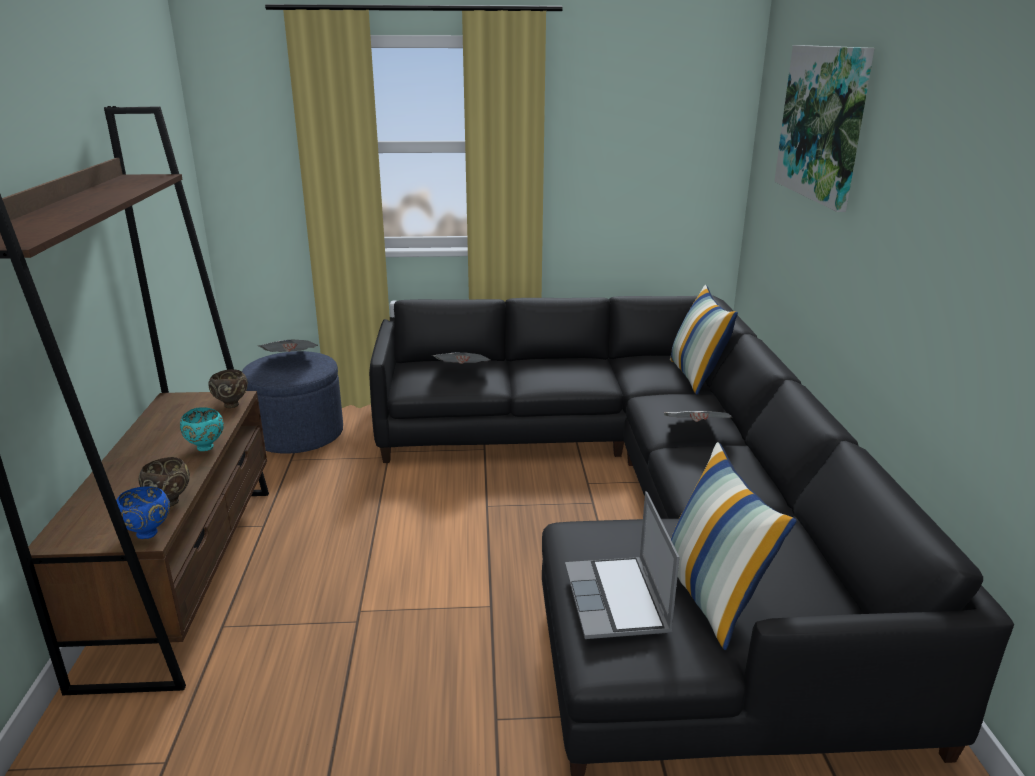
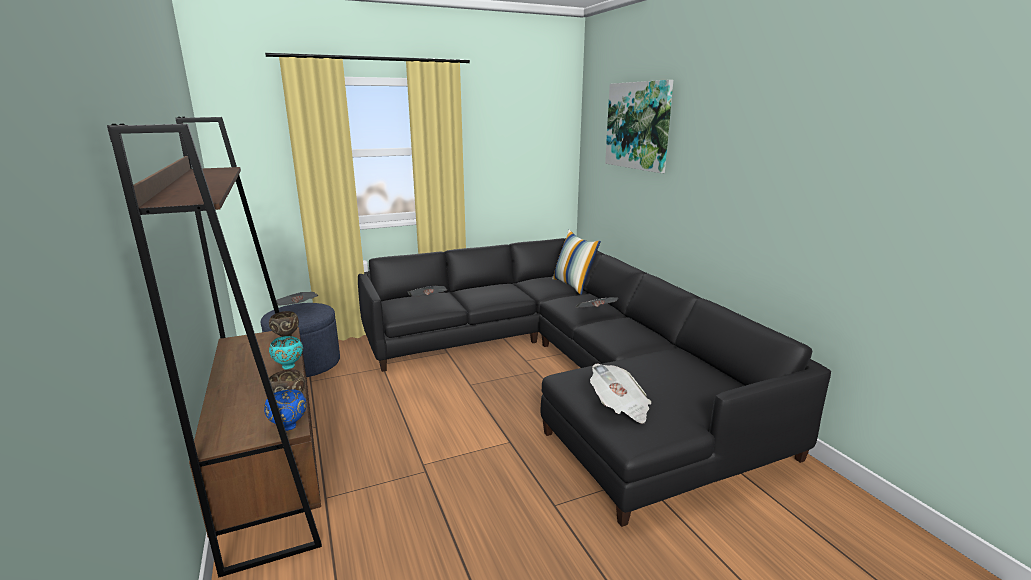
camera: 20 degrees left, 5 degrees down
laptop [565,491,680,639] -> newspaper [590,363,651,423]
pillow [671,442,797,650] -> none

